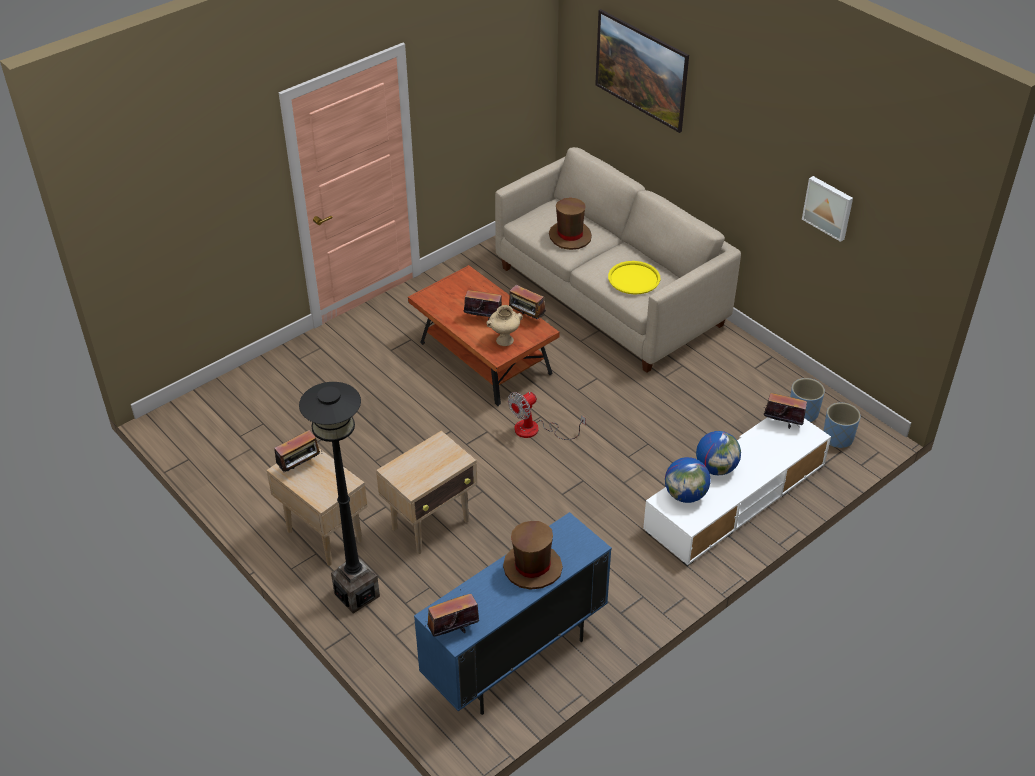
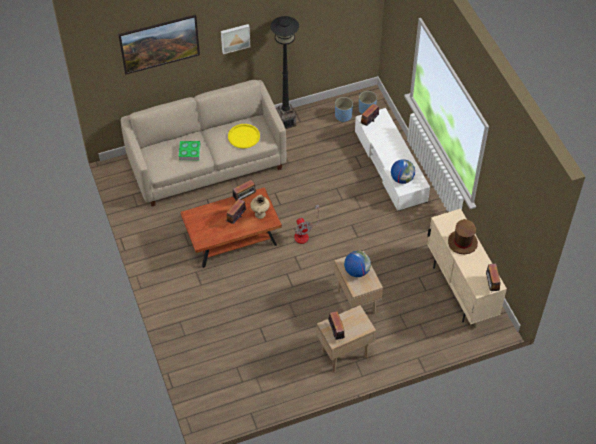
camera: 70 degrees left, 10 degrees up
black floor lamp [299,382,380,614] -> black floor lamp moved to [270,16,299,129]
blue cabinet [414,512,612,715] -> beige cabinet [427,209,507,324]
brown hat [549,198,592,250] -> book [179,141,201,161]
globe [696,431,741,475] -> globe moved to [344,251,371,277]
picture [802,176,853,242] -> picture moved to [221,24,250,54]

